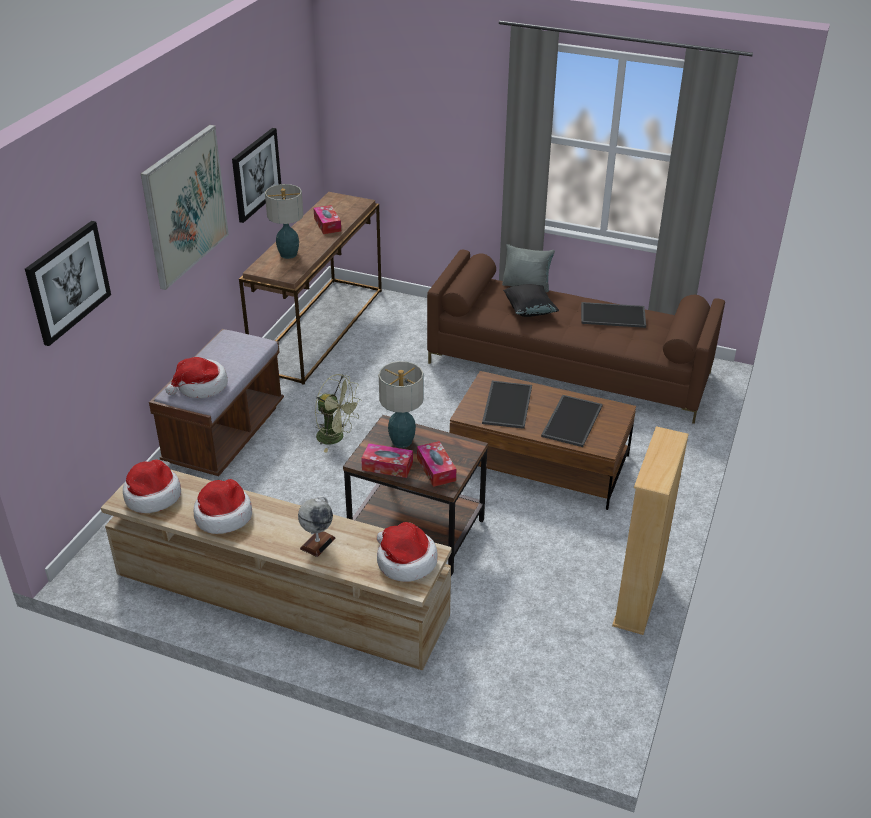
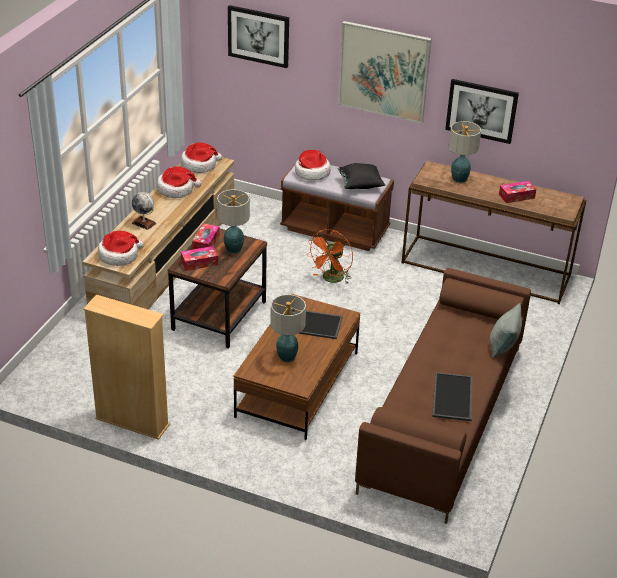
camera: 90 degrees right, 0 degrees up
green fan [315,374,362,452] -> orange fan [308,229,353,284]
black pillow [503,284,559,317] -> black pillow moved to [337,163,385,189]
tray [541,395,603,447] -> table lamp [270,294,306,362]

